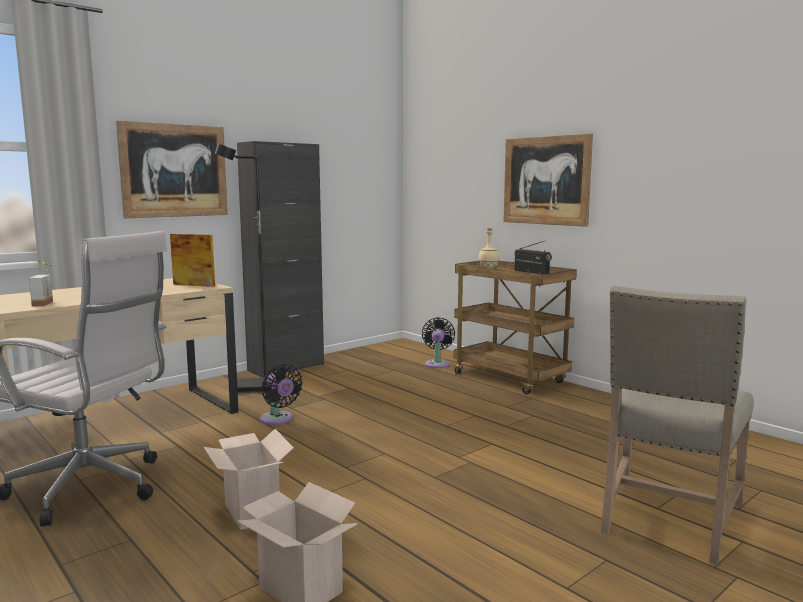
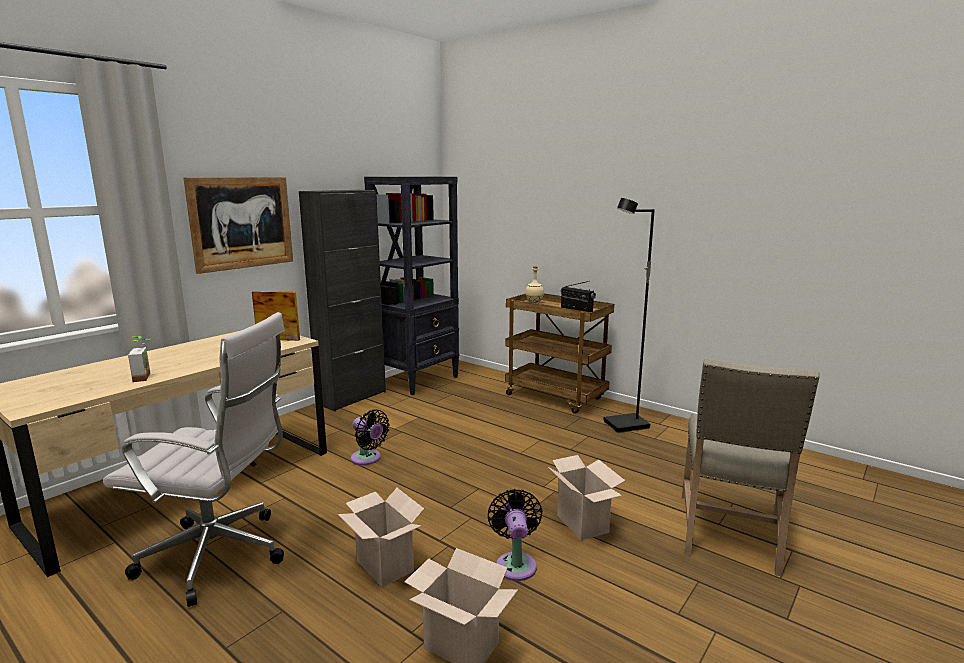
camera: 10 degrees left, 5 degrees up
black floor lamp [215,143,270,393] -> black floor lamp moved to [603,198,655,433]
black fan [422,317,455,368] -> black fan moved to [488,489,542,581]
picture [503,133,593,227] -> none
none -> black bookcase [364,177,459,395]
none -> cardboard box [548,455,625,540]

